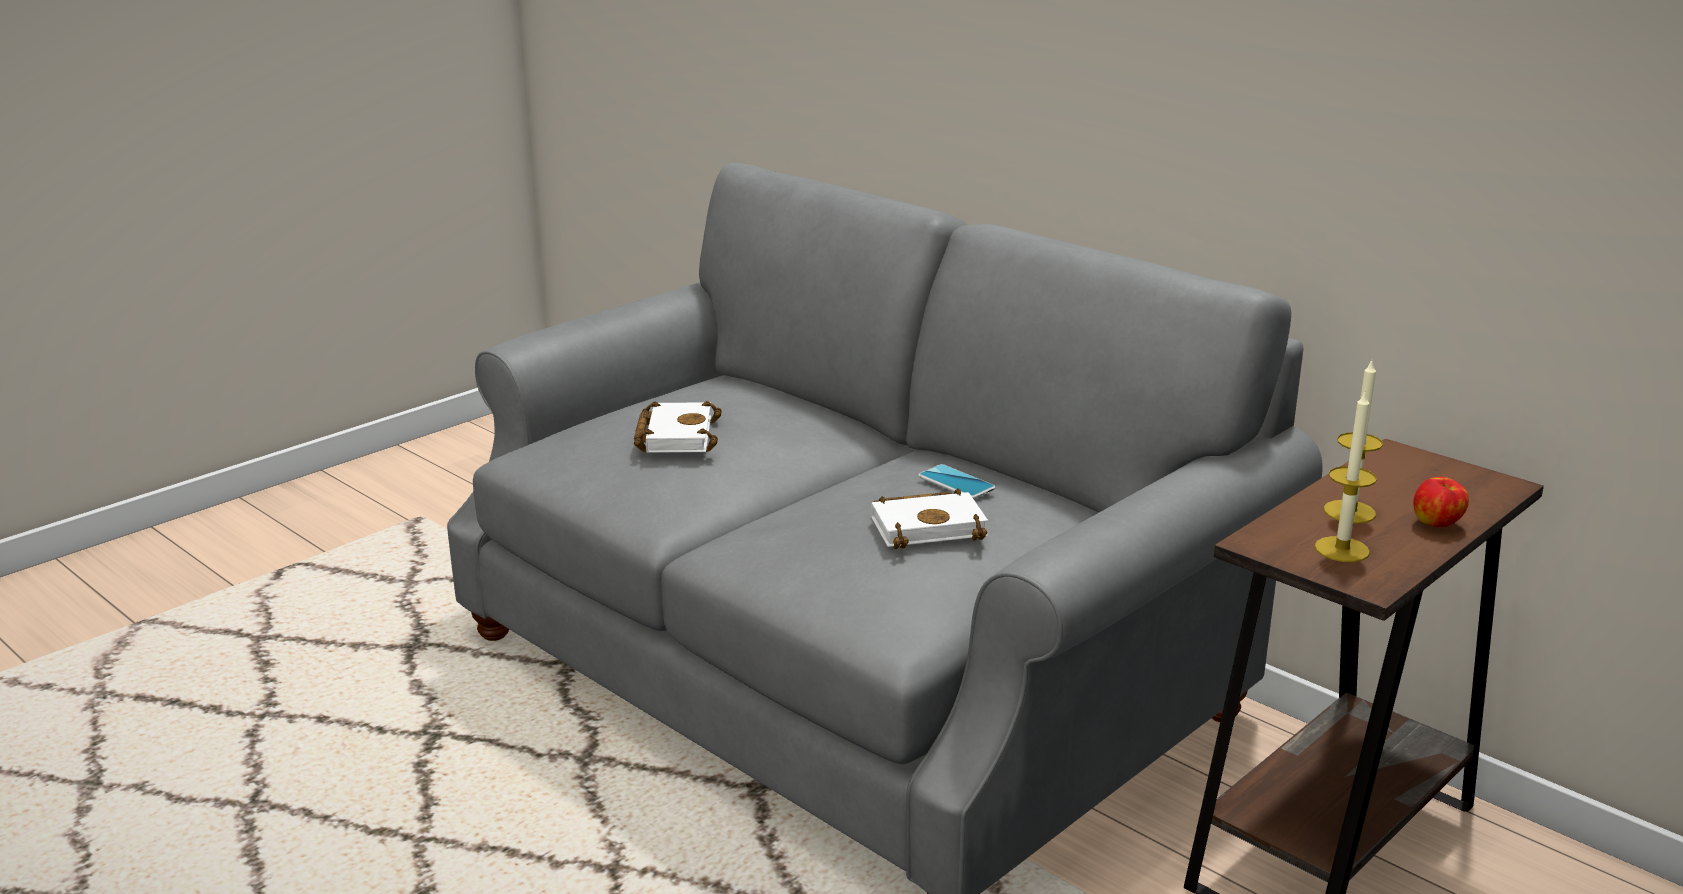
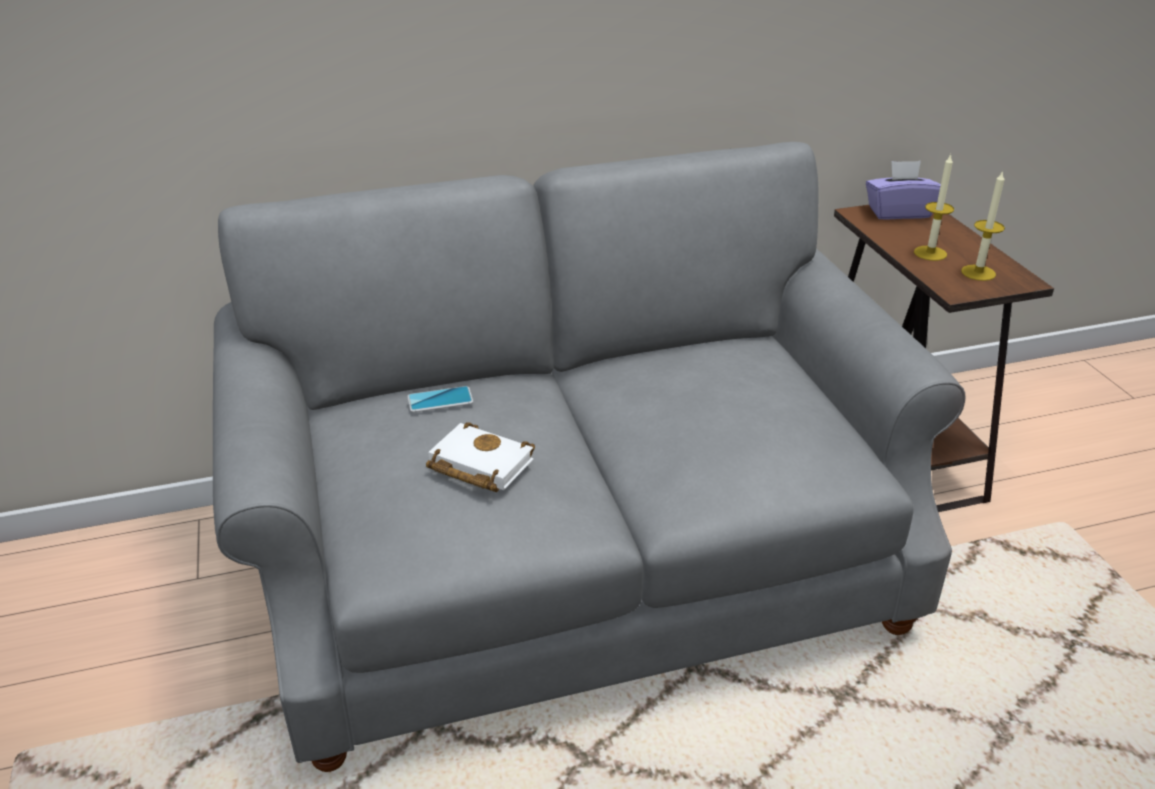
camera: 60 degrees left, 10 degrees up
white book [871,488,988,549] -> none
phone [918,464,996,499] -> phone moved to [407,386,473,412]
apple [1413,477,1469,527] -> none
none -> purple tissue box [866,161,941,220]

